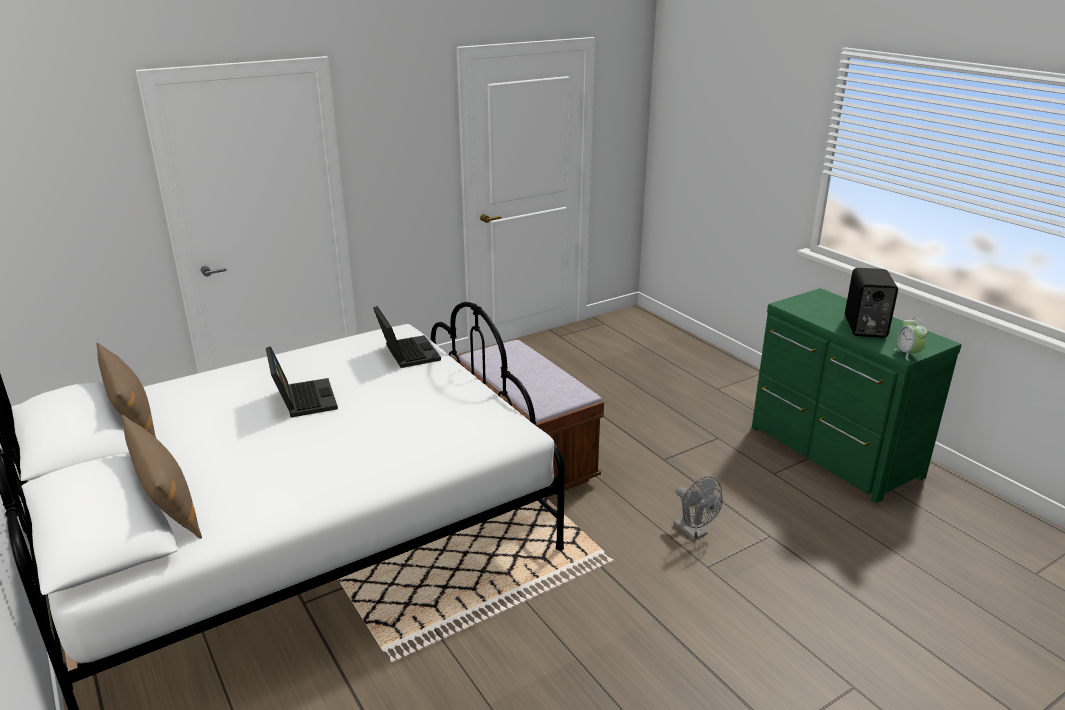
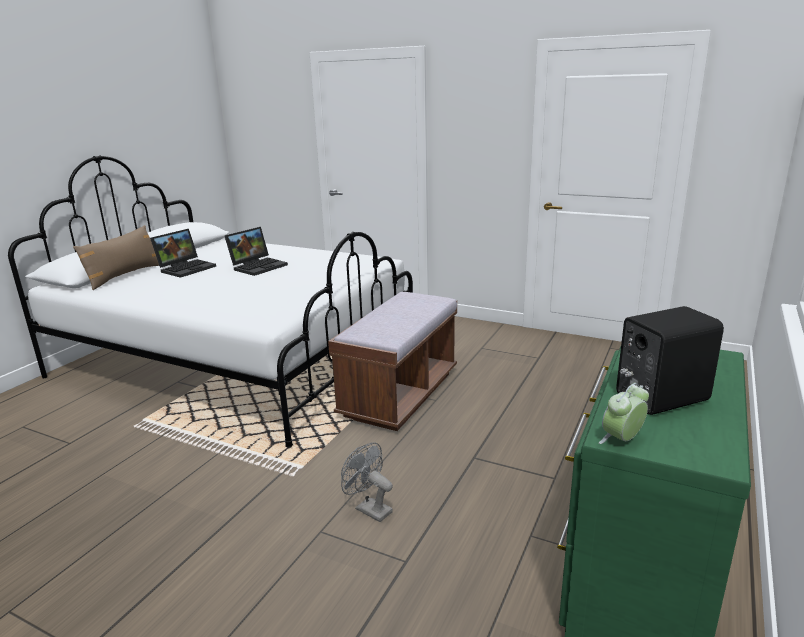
camera: 60 degrees right, 5 degrees down
brown pillow [96,342,156,438] -> none
laptop [373,306,441,368] -> laptop moved to [150,229,216,278]
grey fan [673,476,723,541] -> grey fan turned 105 degrees clockwise [341,442,393,522]

